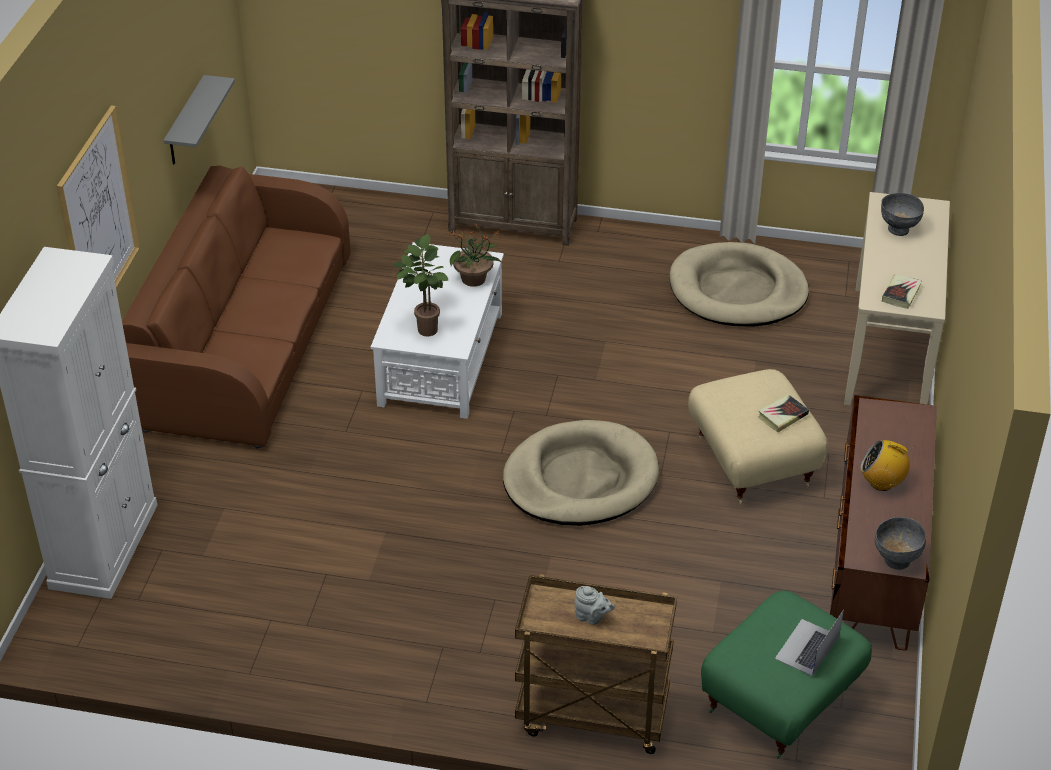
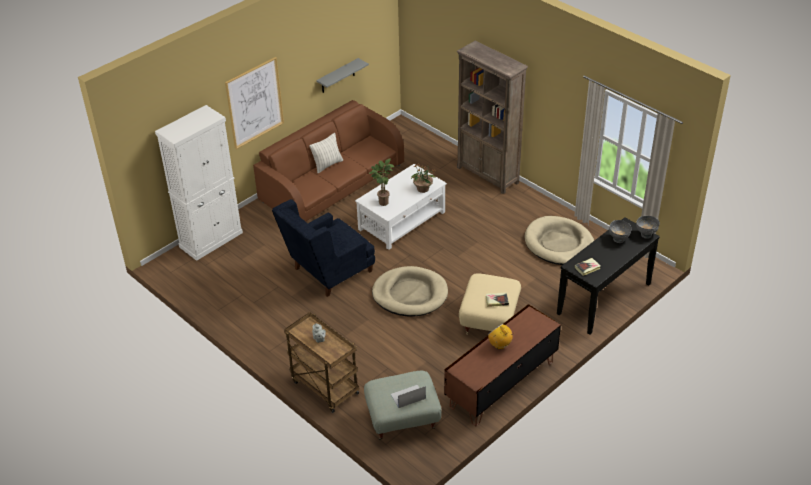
camera: 35 degrees right, 0 degrees up
green ottoman [701,590,872,759] -> grey ottoman [364,371,442,440]
beige console table [844,192,950,405] -> black console table [557,217,660,335]
grey bowl [875,517,926,570] -> grey bowl moved to [636,216,660,239]
none -> blue armchair [272,199,375,297]
none -> pillow [309,133,343,173]

